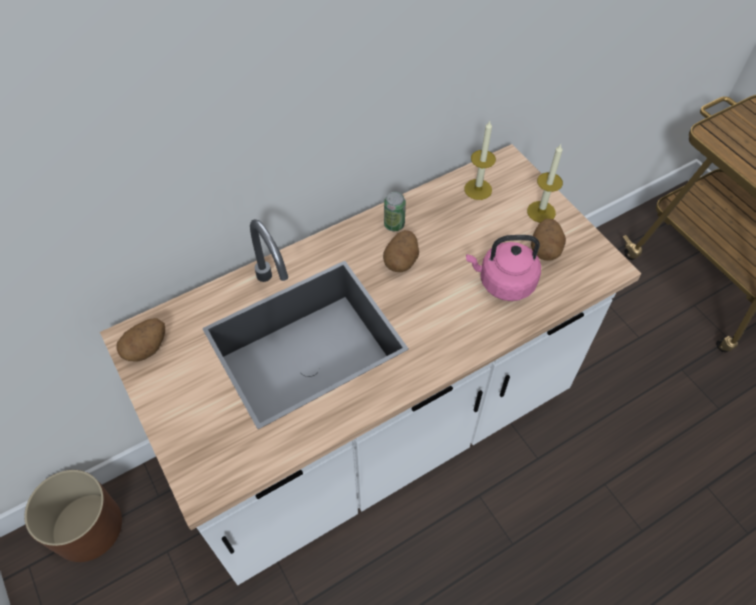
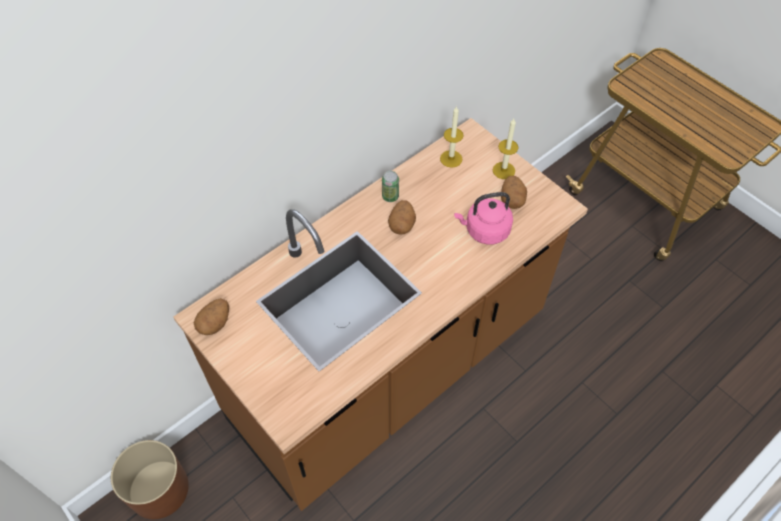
camera: 10 degrees left, 0 degrees up
white counter [100,144,641,585] -> brown counter [173,118,588,511]

